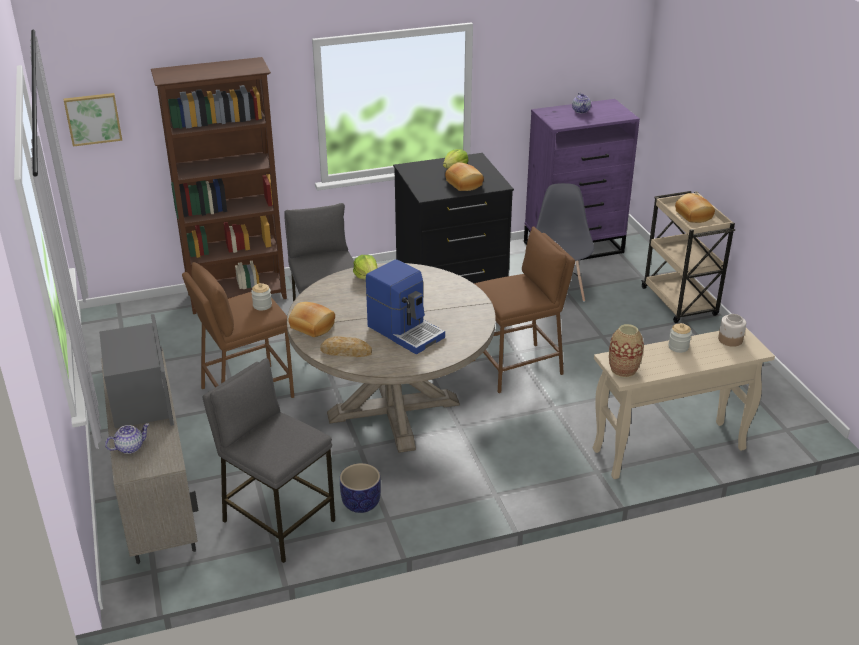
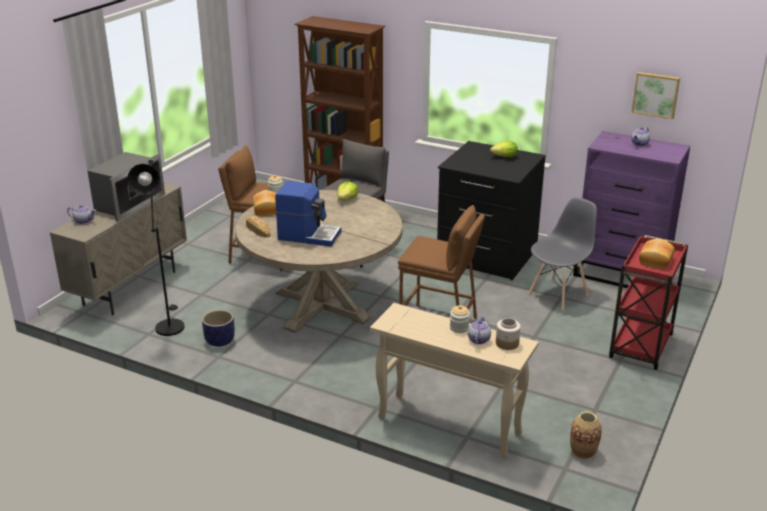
camera: 45 degrees right, 5 degrees down
picture [64,93,122,147] -> picture moved to [631,72,680,119]
grey stool [202,358,336,563] -> black floor lamp [127,160,184,336]
coffee machine [366,259,445,355] -> coffee machine turned 75 degrees counterclockwise [275,181,341,247]
bread [445,162,484,191] -> none
vase [609,324,644,378] -> vase moved to [570,411,602,459]
beige cart [641,191,735,323] -> red cart [609,235,688,370]
none -> teapot [468,316,491,344]

